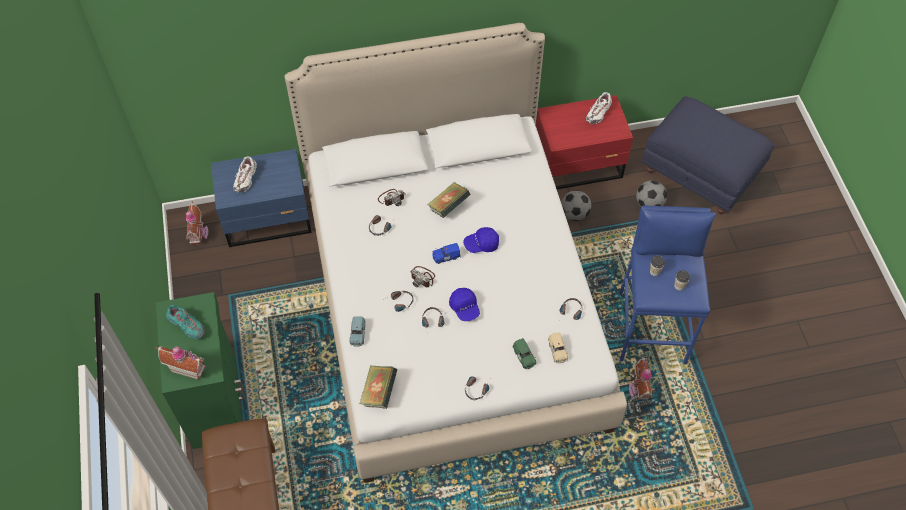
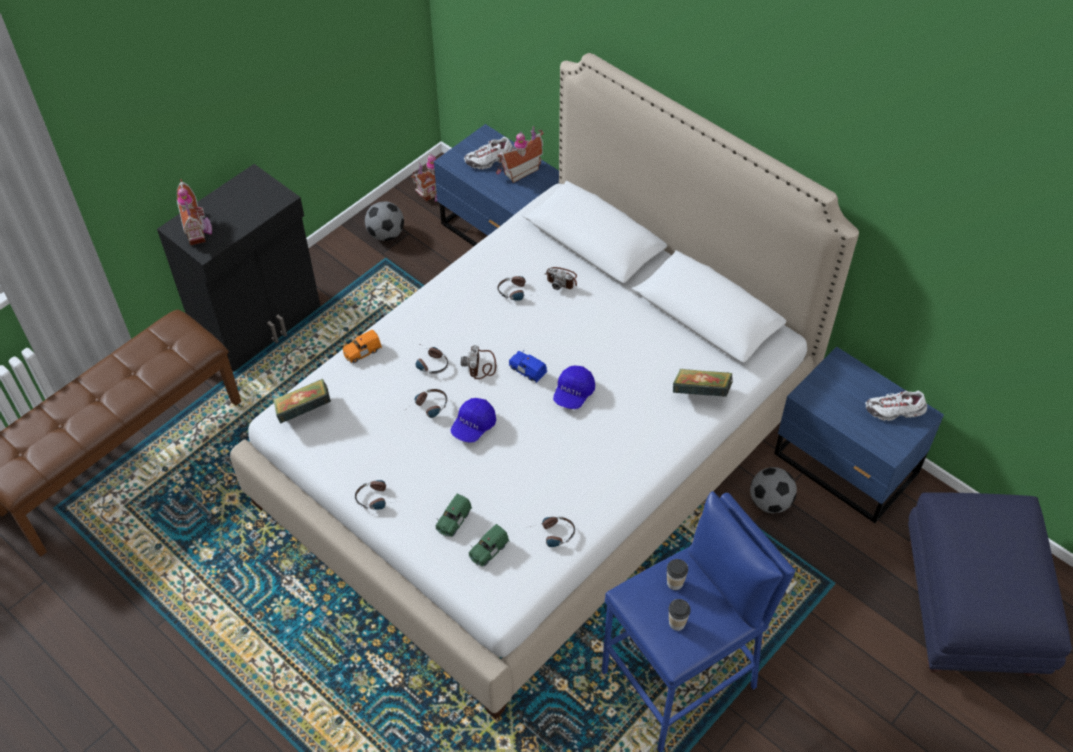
camera: 55 degrees right, 5 degrees down
green cabinet [156,292,245,449] -> black cabinet [157,164,320,372]
turquoise shoe [166,305,205,339] -> none
blue toy car [350,316,366,347] -> orange toy car [342,329,382,363]
book [427,182,470,218] -> book moved to [673,368,733,397]
blue cap [463,227,499,253] -> blue cap turned 105 degrees counterclockwise [553,366,595,409]
red nightstand [535,95,633,189] -> blue nightstand [774,347,944,523]
beige toy car [548,332,568,363] -> green toy car [469,524,509,567]
toy house [629,355,653,406] -> toy house moved to [496,126,544,183]
football [636,181,667,206] -> football moved to [365,201,404,241]

